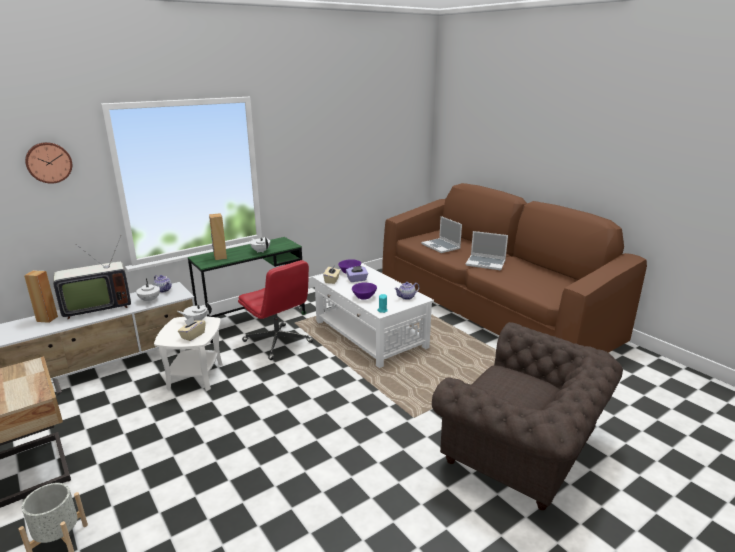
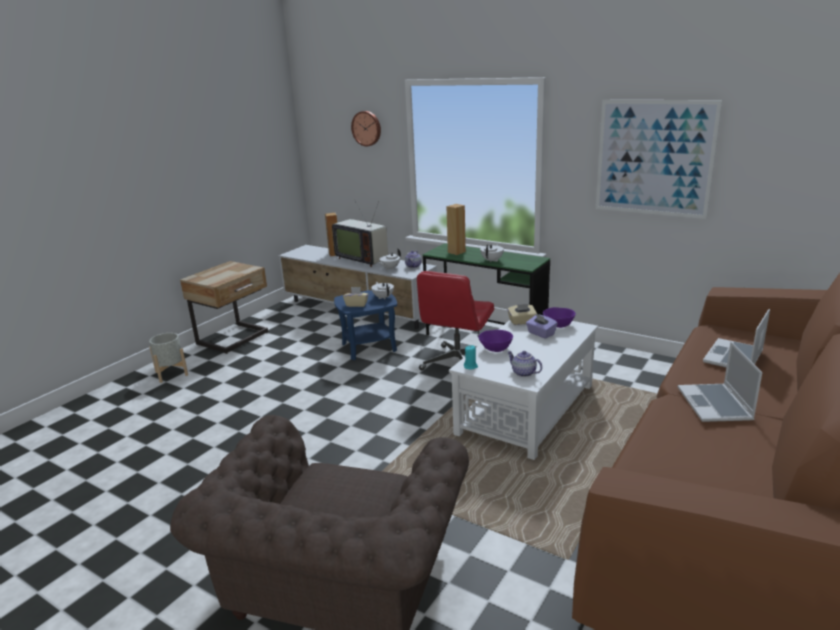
camera: 70 degrees right, 0 degrees up
white side table [154,316,223,391] -> blue side table [334,290,397,360]
none -> picture [596,100,722,219]

